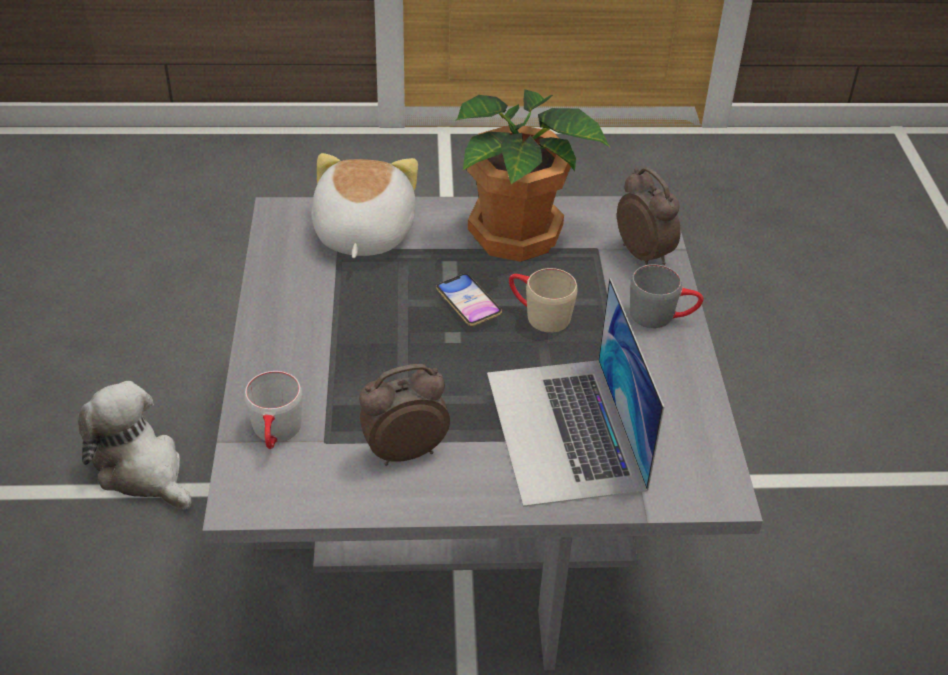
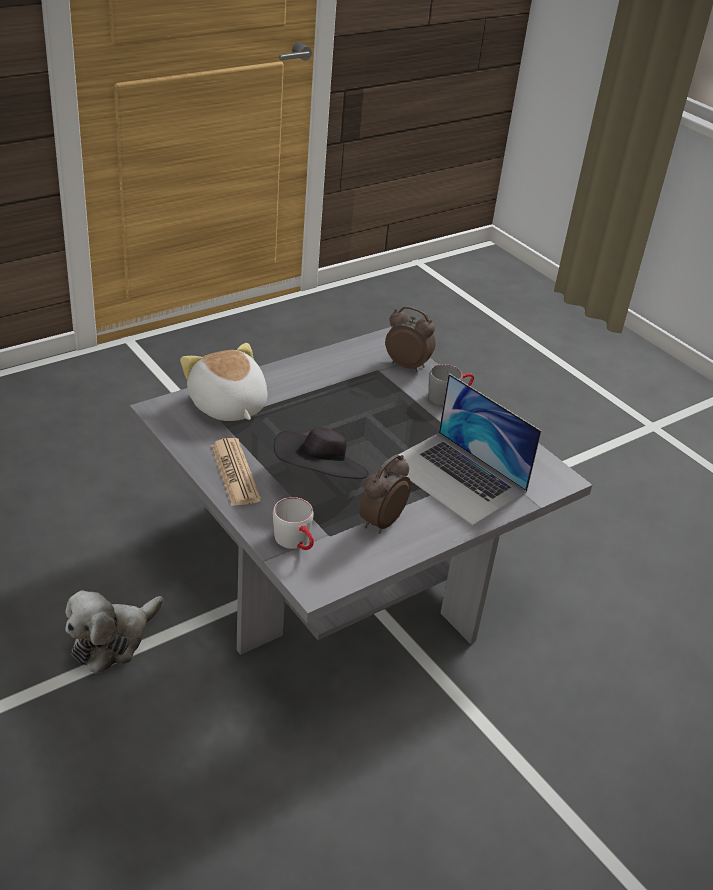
camera: 35 degrees left, 5 degrees down
plush toy [77,381,192,509] -> plush toy turned 60 degrees counterclockwise [65,590,164,674]
phone [436,274,502,326] -> none
potted plant [454,90,610,262] -> none
beige mug [509,268,578,333] -> none
none -> newspaper [211,438,261,506]
none -> black hat [274,427,369,479]

